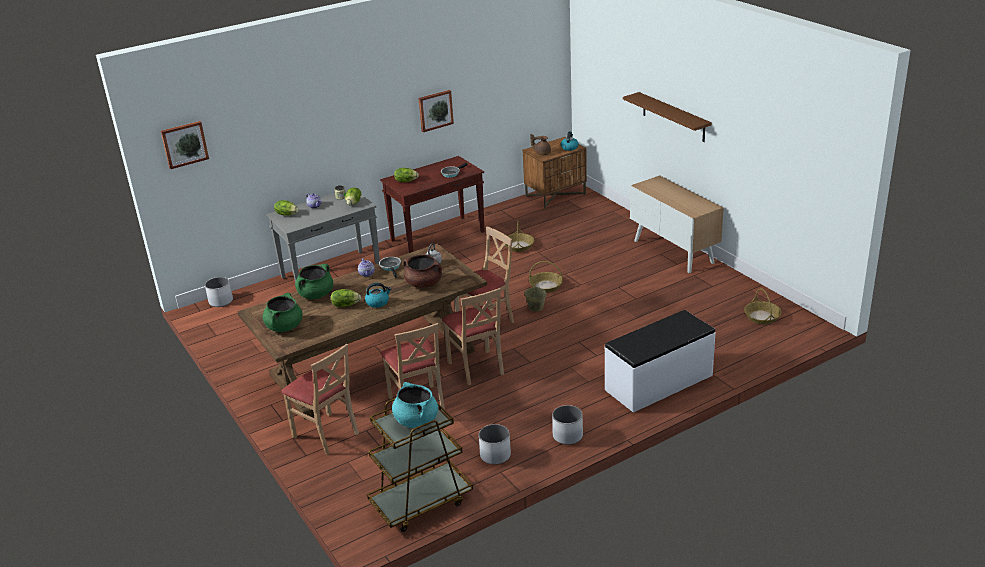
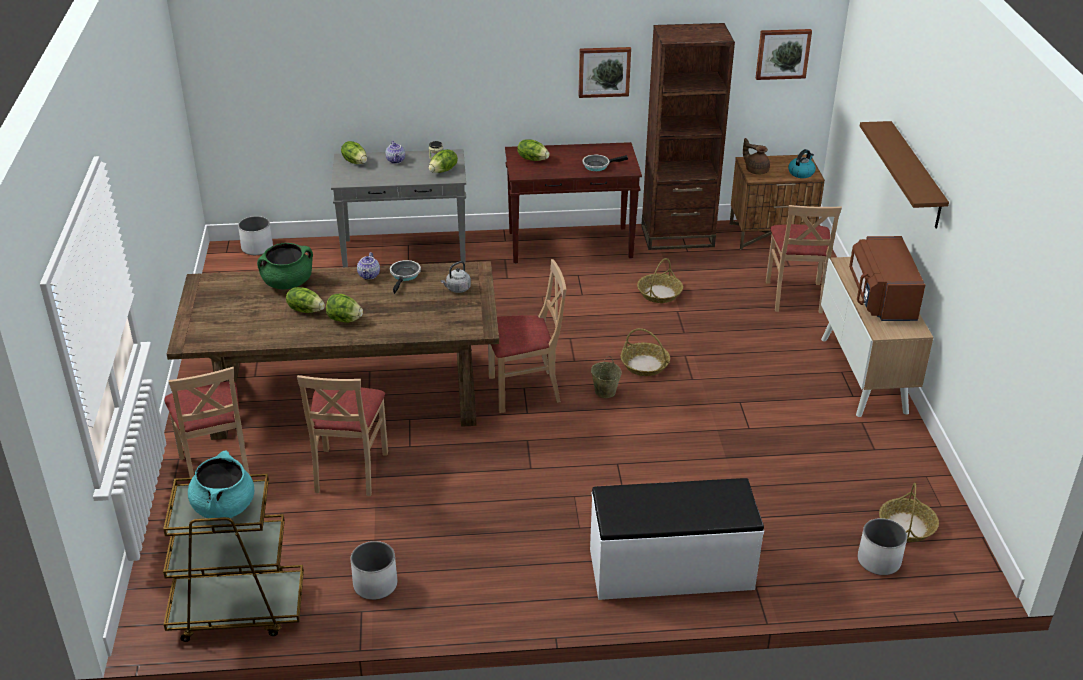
camera: 25 degrees right, 5 degrees up
picture [161,121,209,169] -> picture moved to [756,29,812,80]
green cooking pot [262,293,302,332] -> none
kettle [365,282,391,308] -> lettuce [326,294,363,323]
brown cooking pot [403,254,442,288] -> none
beige chair [442,288,504,385] -> beige chair moved to [766,205,842,313]
white planter [552,405,583,445] -> white planter moved to [858,518,907,575]
none -> brown bookcase [641,23,735,250]
none -> brown microwave [849,236,925,321]

